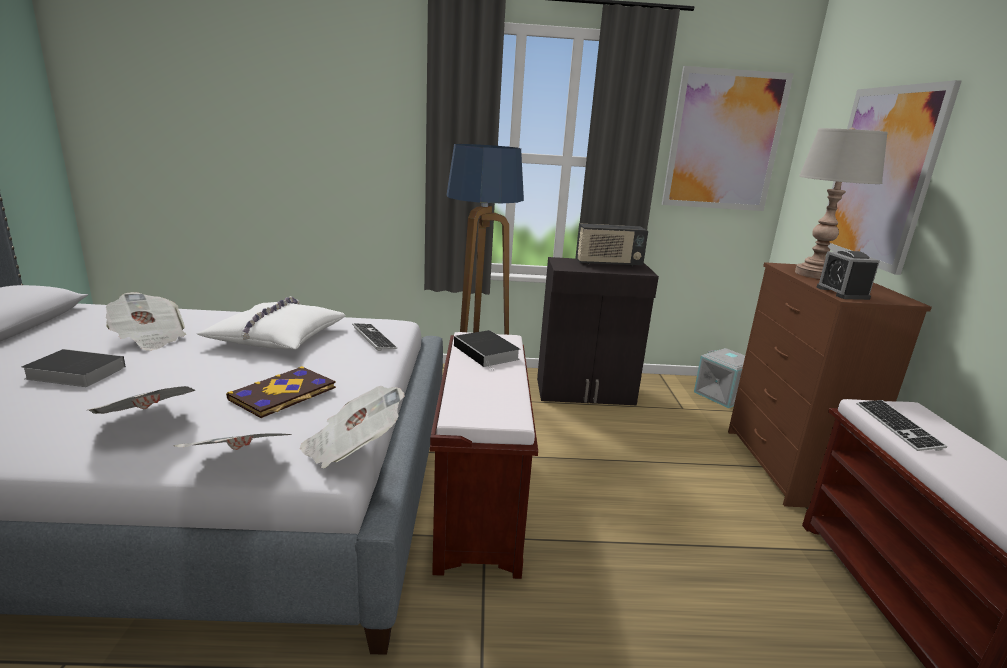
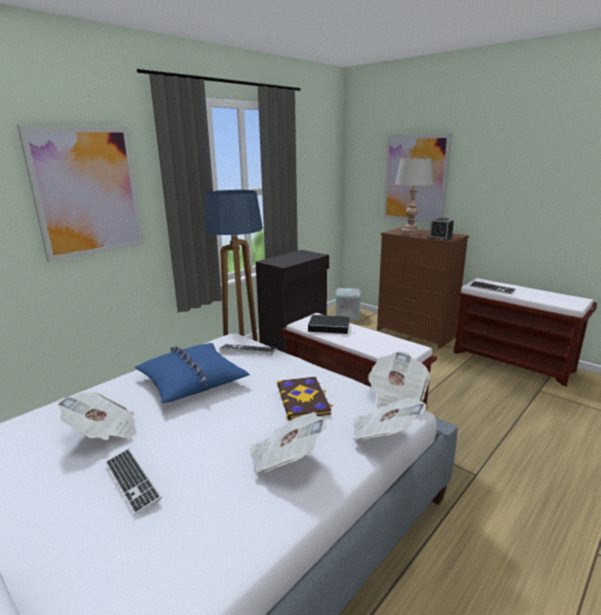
camera: 45 degrees left, 0 degrees up
book [21,349,126,387] -> keyboard [105,449,162,516]
white pillow [197,296,346,350] -> blue pillow [135,343,250,403]
radio [575,223,648,267] -> none
picture [662,66,794,211] -> picture moved to [17,125,144,262]

